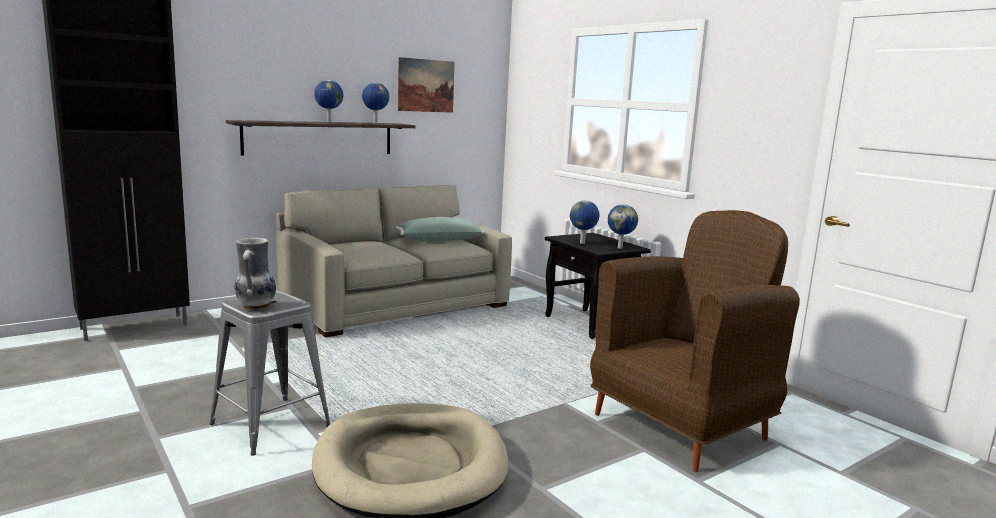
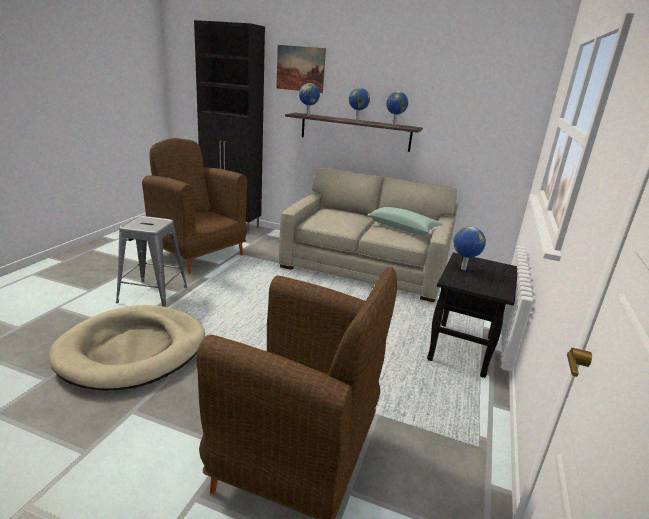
camera: 55 degrees right, 10 degrees up
vase [234,238,276,310] -> none
picture [398,57,455,113] -> picture moved to [276,45,326,93]
globe [608,204,638,249] -> globe moved to [299,83,320,116]
none -> brown armchair [142,138,247,274]

